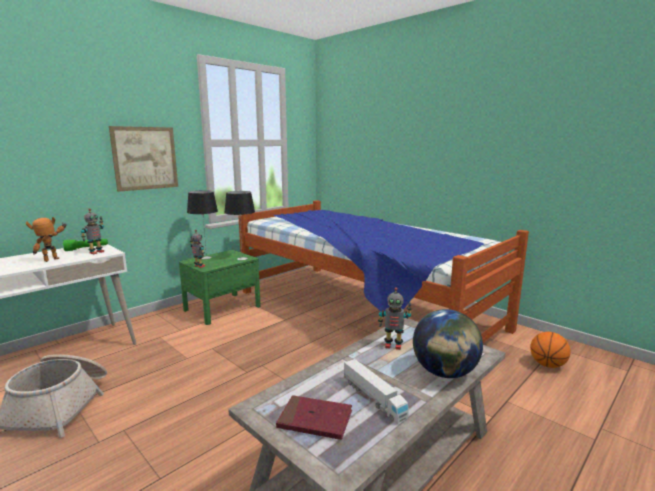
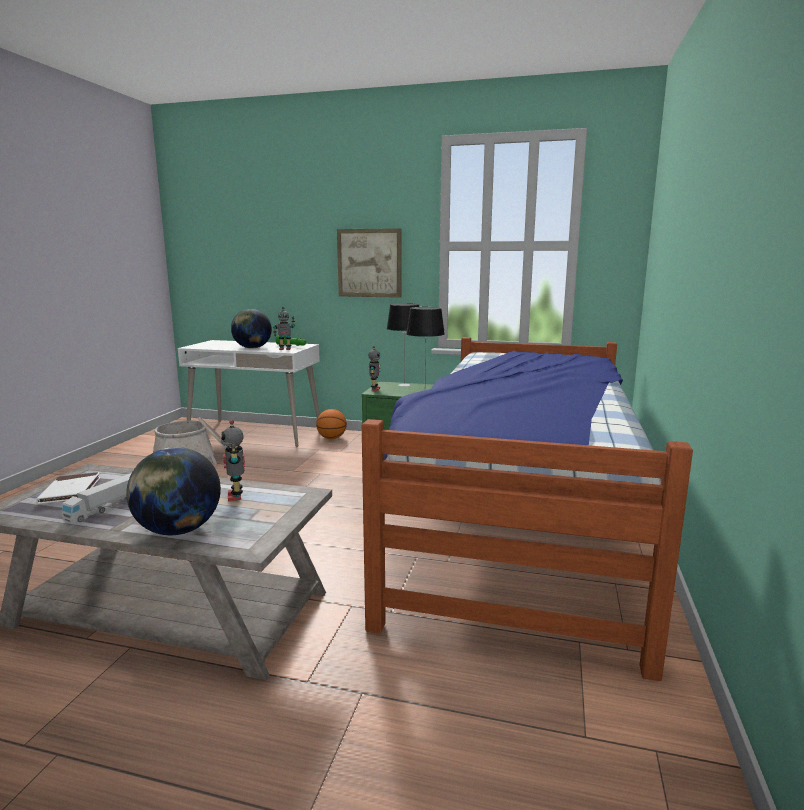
camera: 60 degrees right, 0 degrees up
toy robot [26,217,67,262] -> globe [231,309,272,348]
red book [276,395,352,440] -> white book [36,472,101,504]
basketball [530,332,570,368] -> basketball moved to [316,409,347,439]

